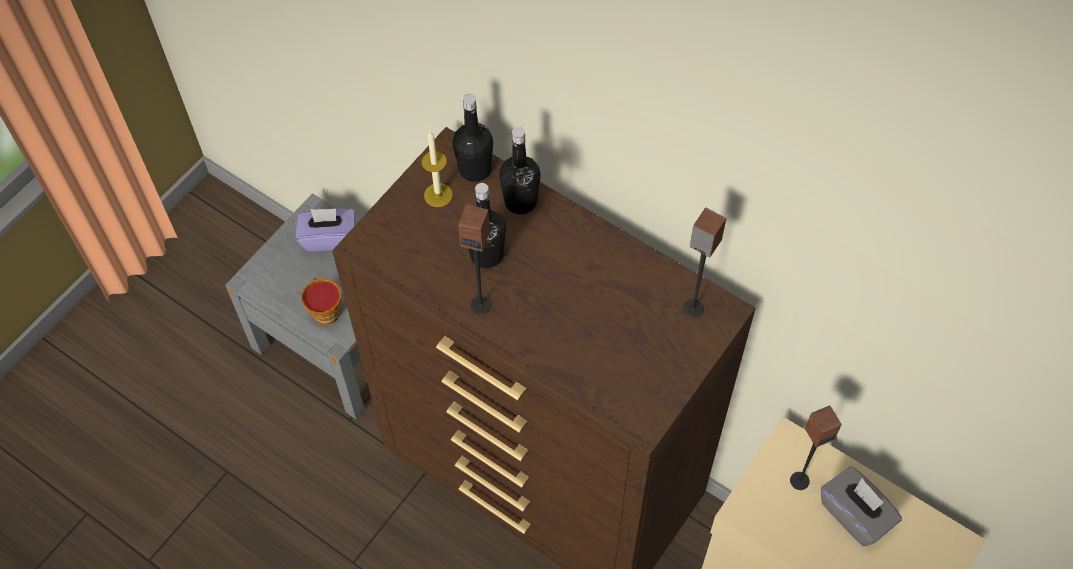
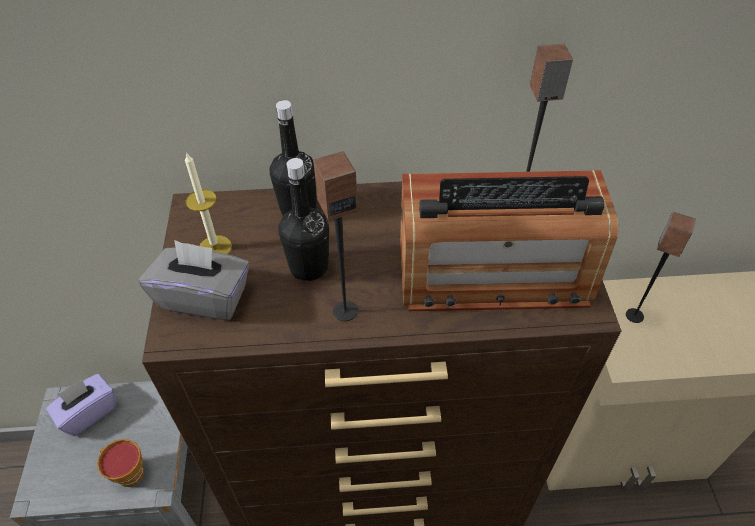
camera: 40 degrees left, 10 degrees down
black bottle [453,94,493,182] -> none
grey tissue box [821,466,902,547] -> grey tissue box moved to [139,240,250,320]
none -> radio [400,170,618,311]

